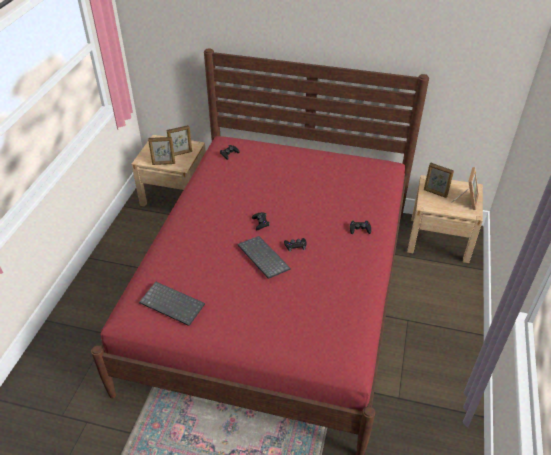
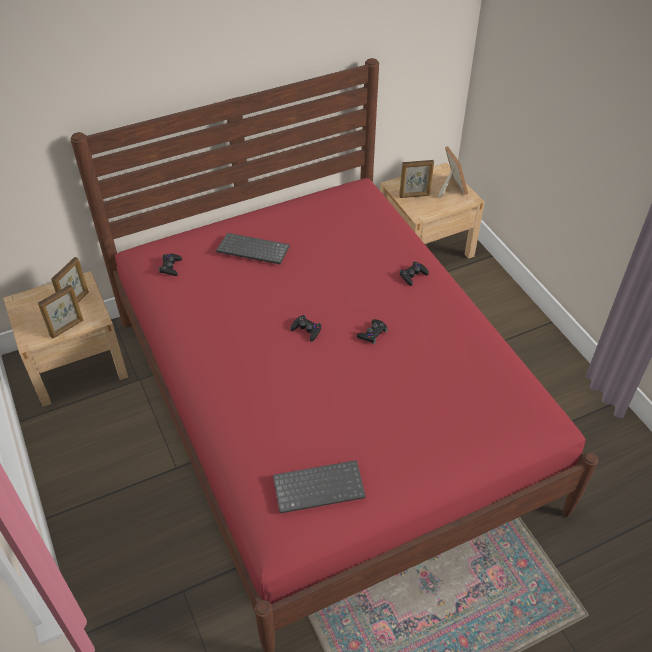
camera: 40 degrees left, 5 degrees up
keyboard [237,236,291,279] -> keyboard moved to [216,233,290,264]

